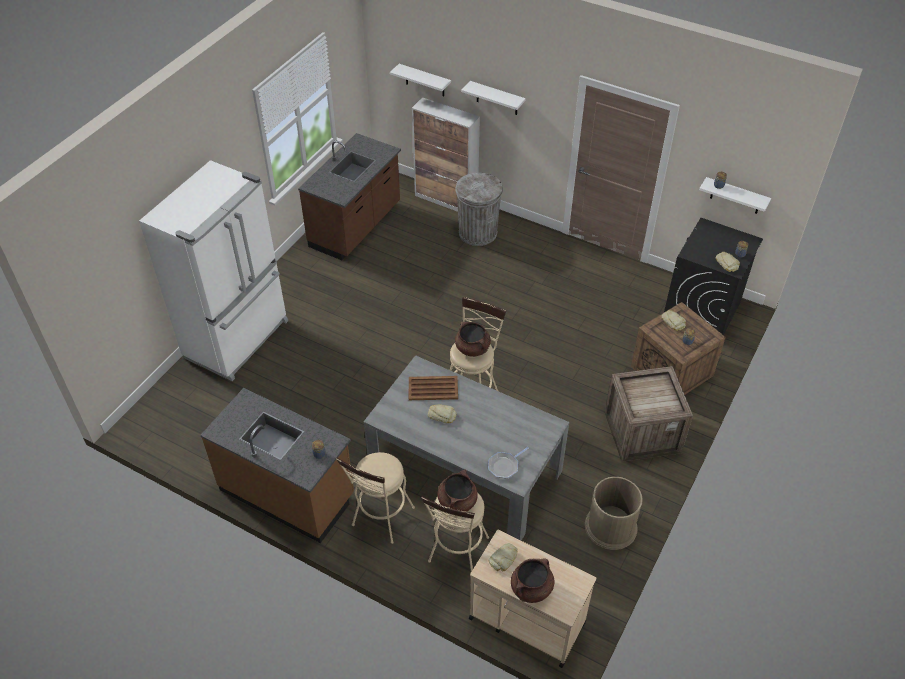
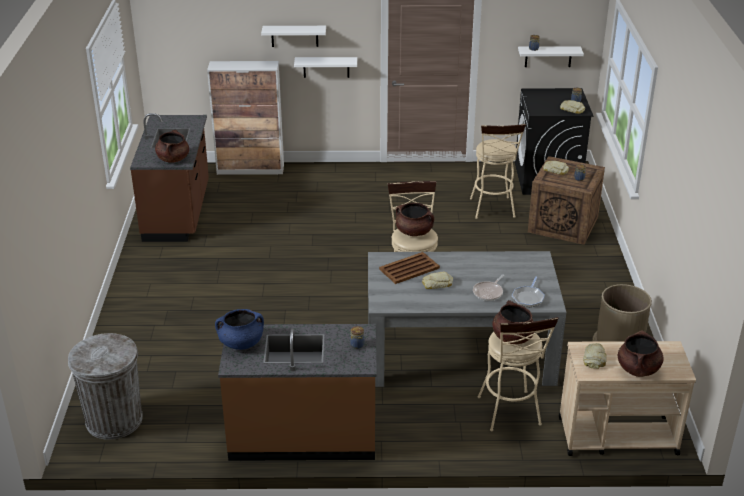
camera: 30 degrees left, 15 degrees down
white fridge [139,160,288,381] -> none
beige stool [336,452,415,544] -> beige stool moved to [470,124,526,219]
white shelf [390,64,451,96] -> white shelf moved to [294,57,357,78]
grey trash can [455,173,503,246] -> grey trash can moved to [68,333,143,440]
crate [605,366,693,462] -> none
none -> brown cooking pot [155,130,189,163]
none -> blue cooking pot [215,309,264,350]
none -> frying pan [473,275,504,301]

